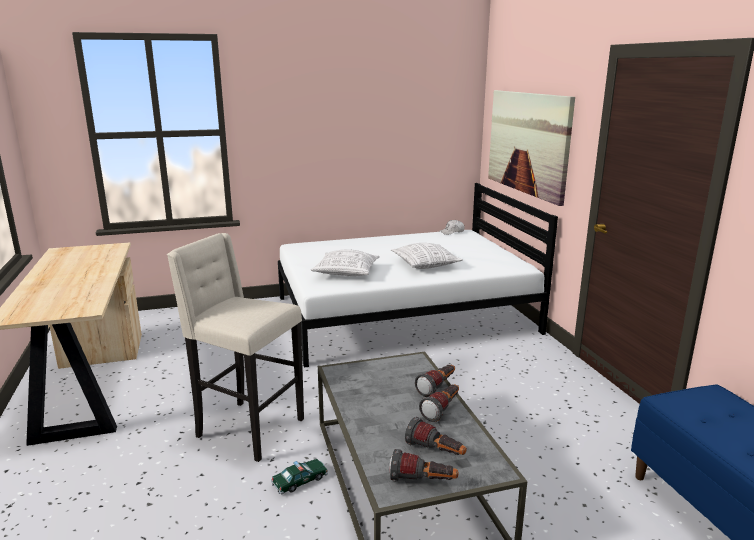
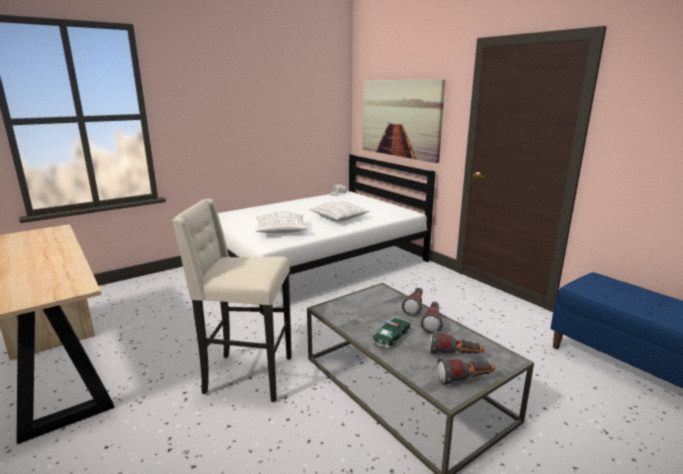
camera: 20 degrees left, 0 degrees up
toy car [271,459,328,494] -> toy car moved to [371,318,411,349]

